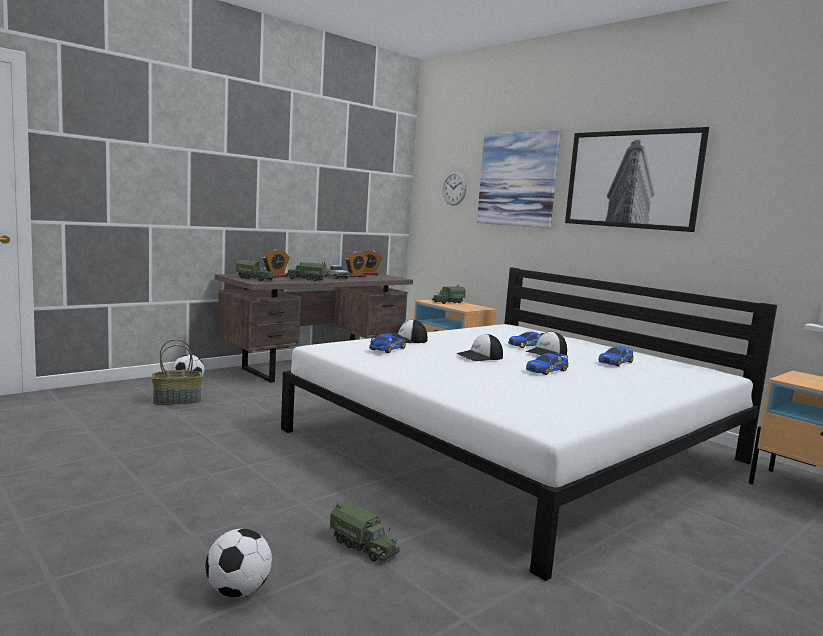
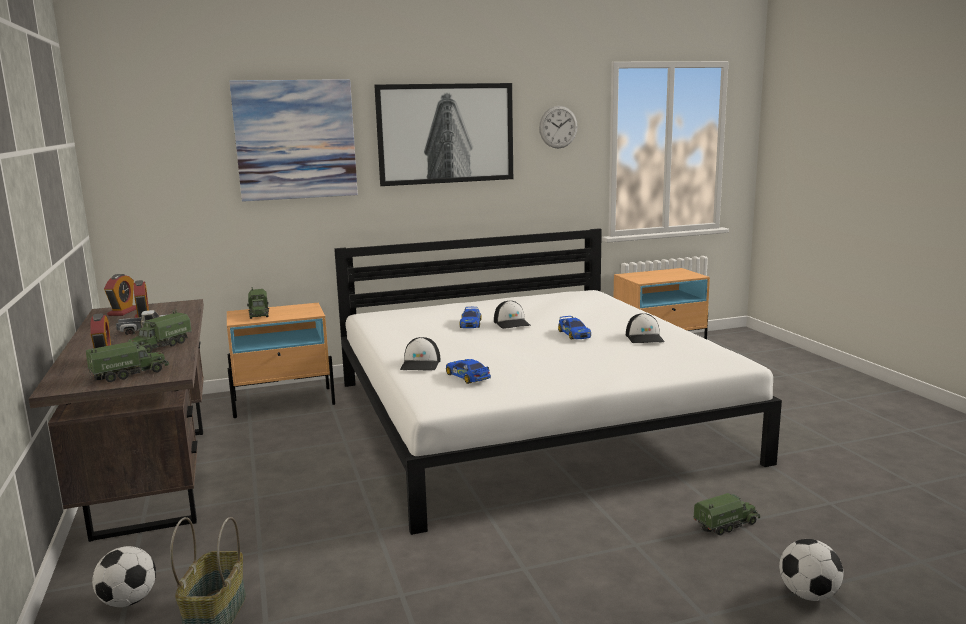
camera: 65 degrees left, 5 degrees up
wall clock [442,172,467,206] -> wall clock moved to [539,106,578,149]
cap [456,334,503,361] -> cap moved to [626,313,665,343]
toy car [598,346,633,366] -> none

